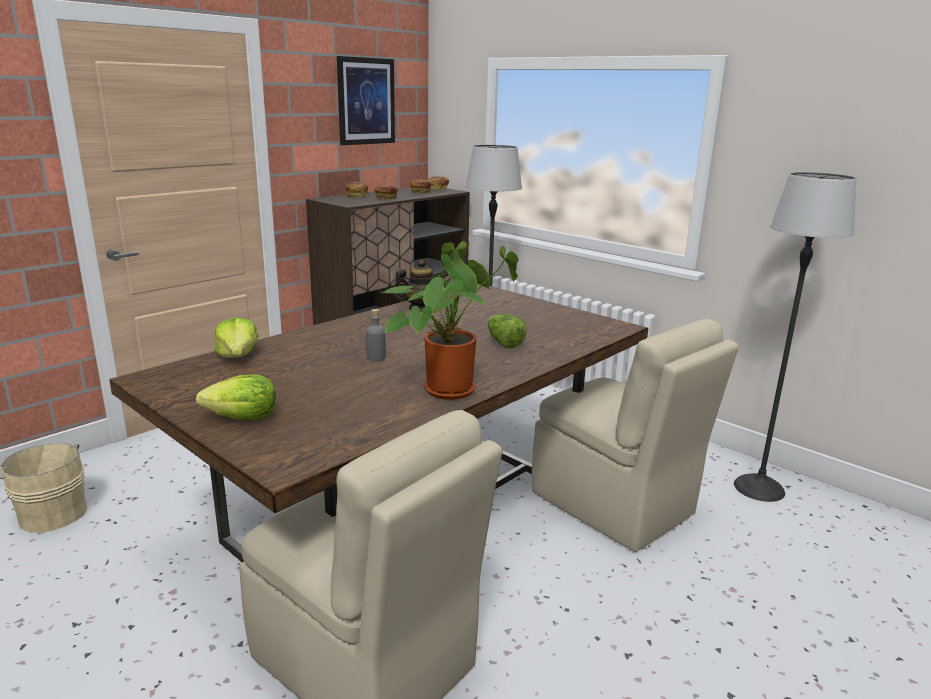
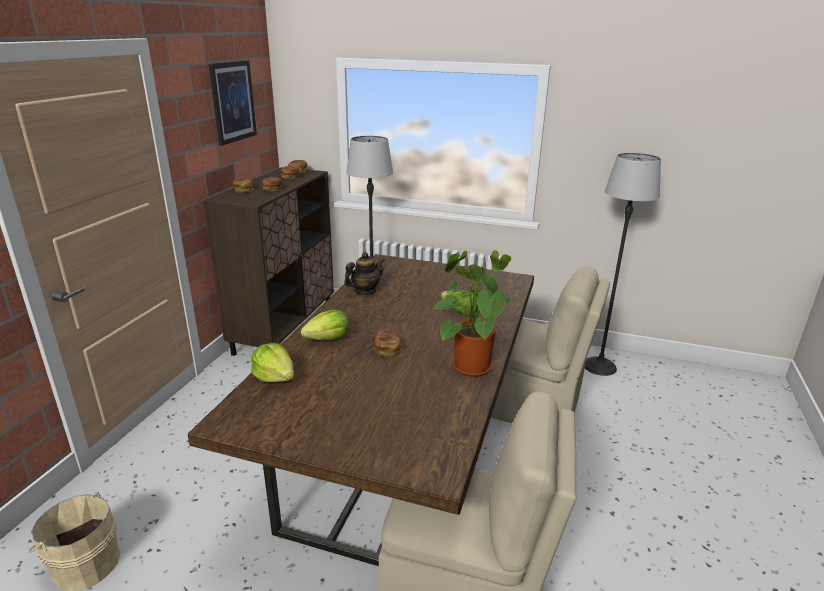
camera: 25 degrees left, 5 degrees up
lettuce [196,374,276,420] -> lettuce moved to [301,309,349,340]
grey bottle [366,309,386,361] -> bread [373,330,401,357]

